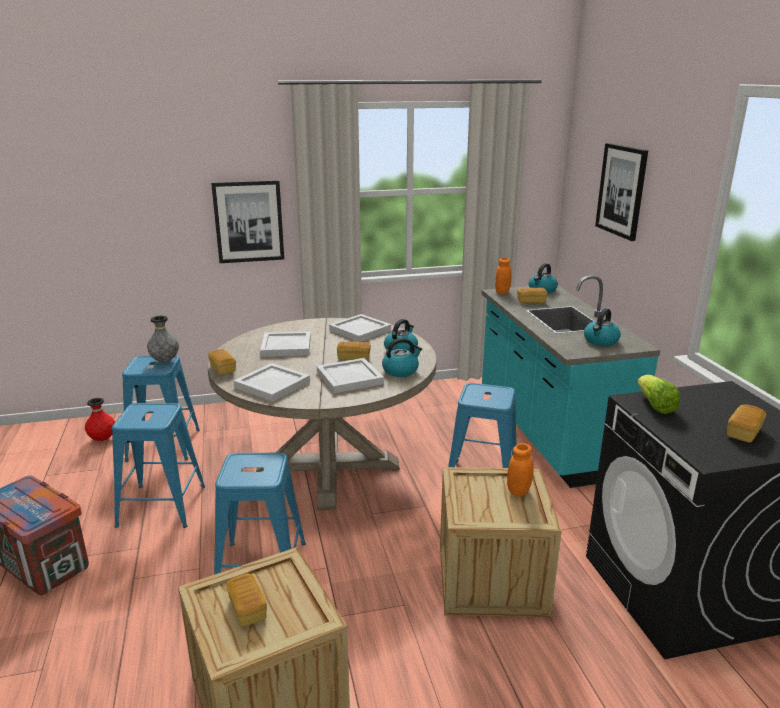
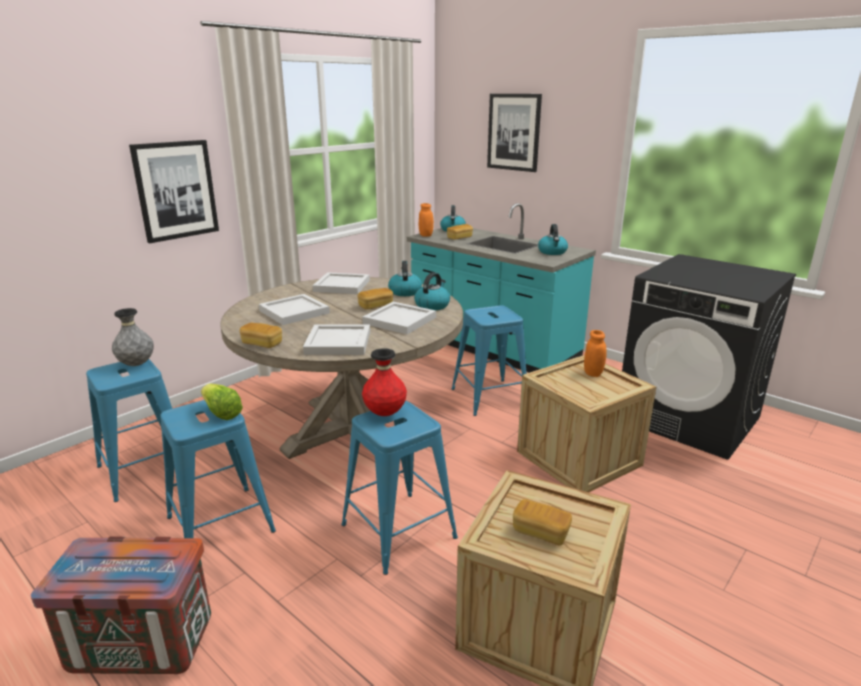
camera: 35 degrees left, 0 degrees up
red vase [85,398,115,441] -> red vase moved to [362,348,407,416]
lettuce [637,375,680,414] -> lettuce moved to [201,384,243,420]
bread [727,404,766,443] -> none

